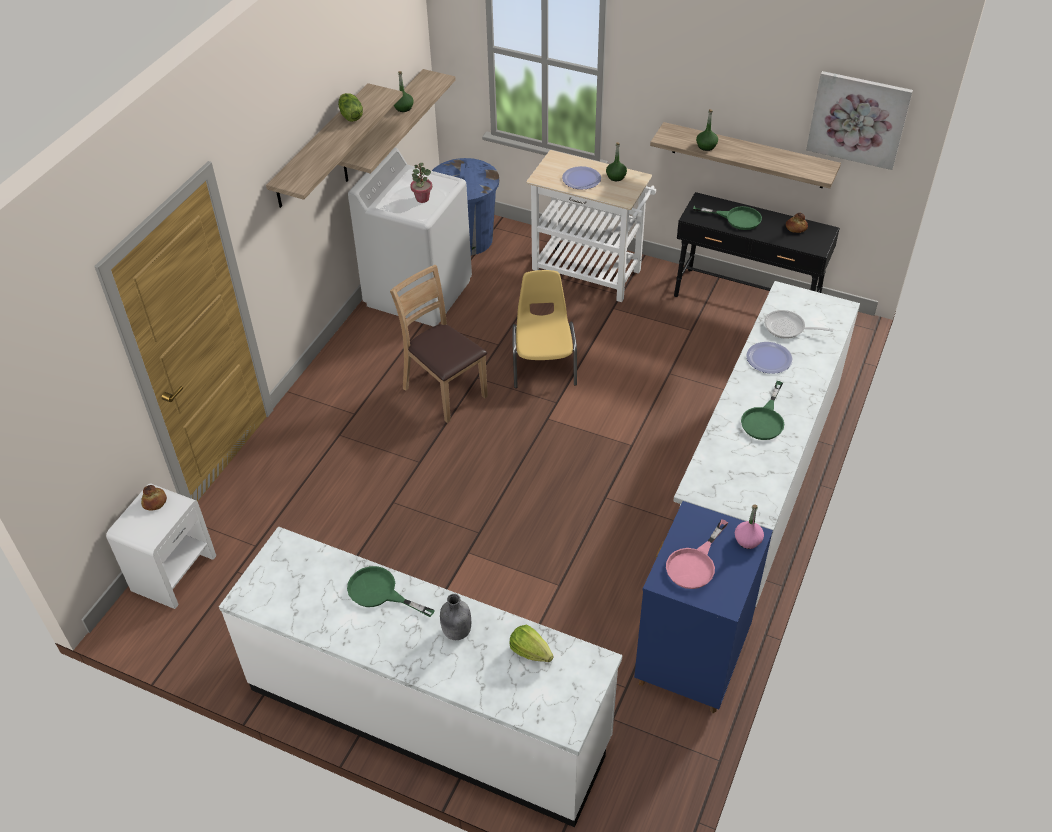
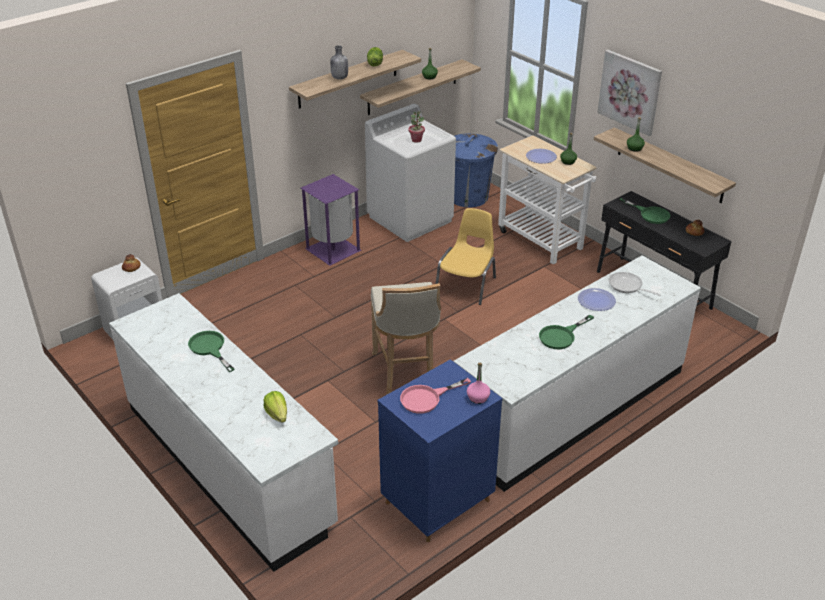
camera: 25 degrees right, 10 degrees down
brown chair [390,265,488,423] -> none
grey bottle [440,594,471,640] -> grey bottle moved to [330,45,348,80]
picture [806,71,913,170] -> picture moved to [597,50,662,136]
none -> purple trash can [301,174,362,266]
none -> beige stool [371,282,442,395]

